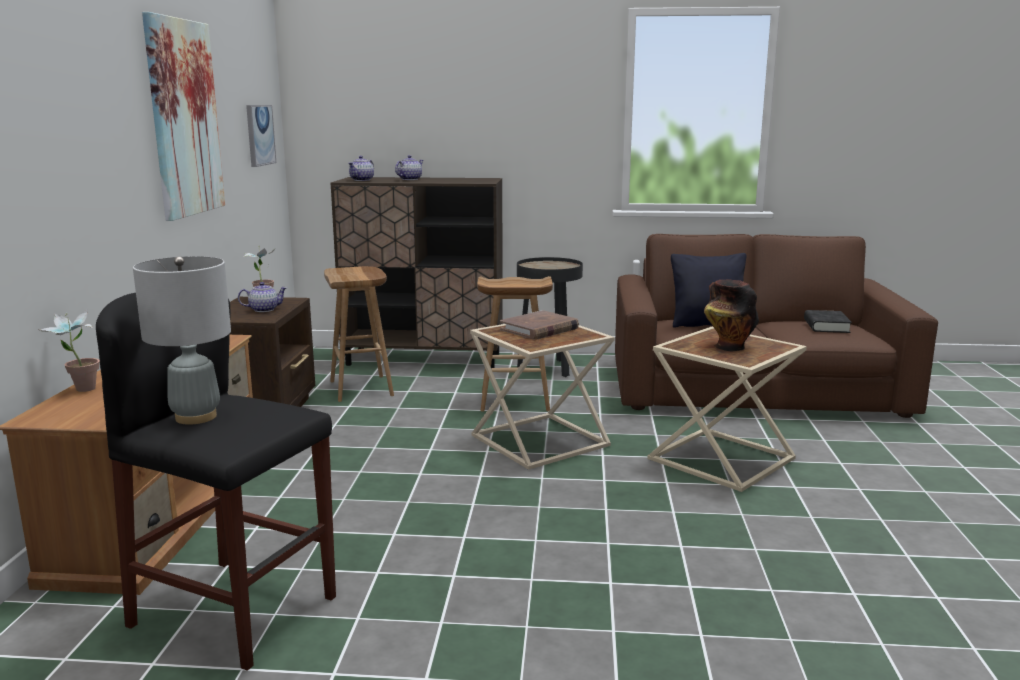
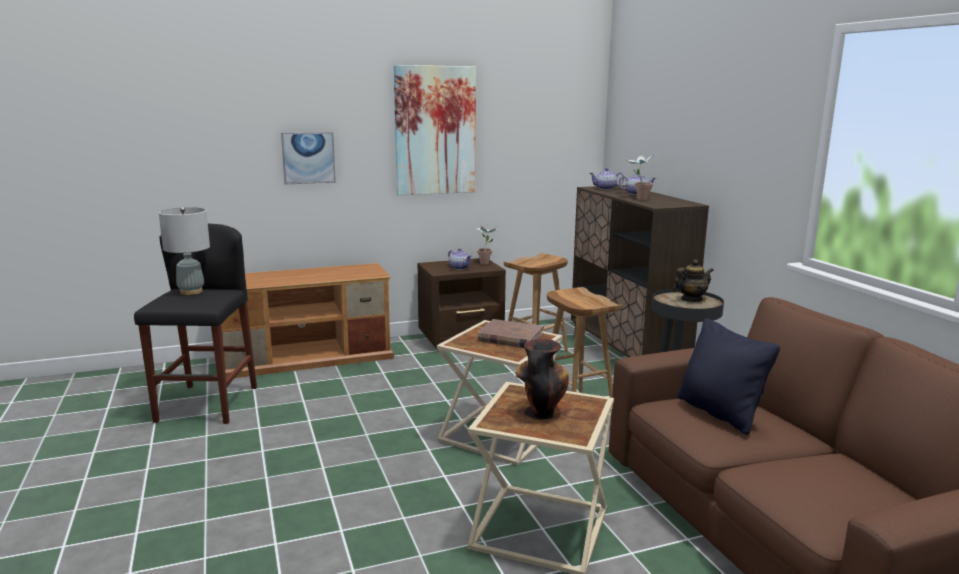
camera: 65 degrees right, 0 degrees up
potted plant [40,308,100,392] -> potted plant moved to [626,153,654,200]
picture [246,105,276,167] -> picture moved to [281,132,336,184]
black book [804,310,852,333] -> none
none -> teapot [673,259,714,302]

